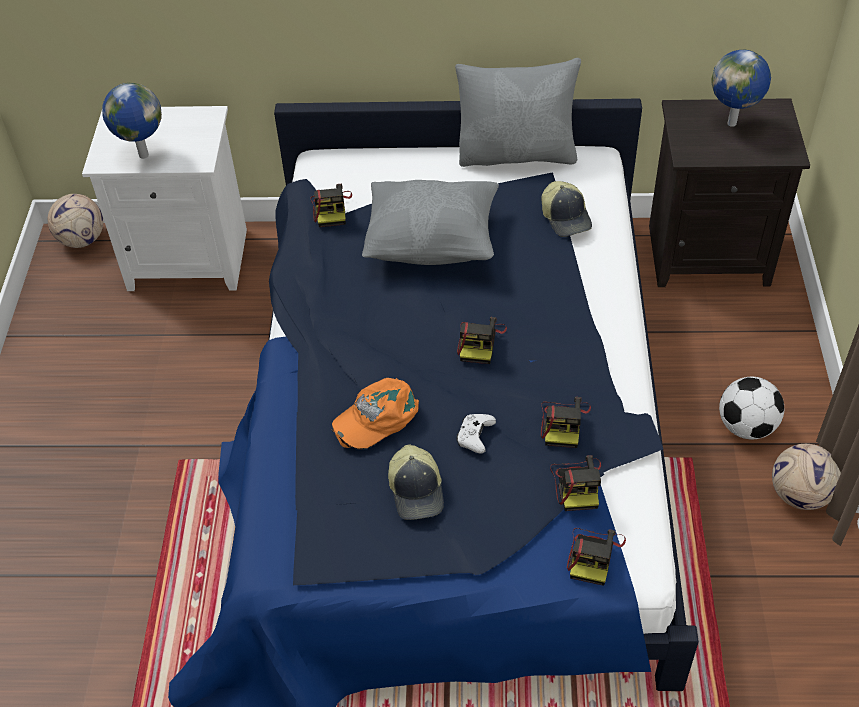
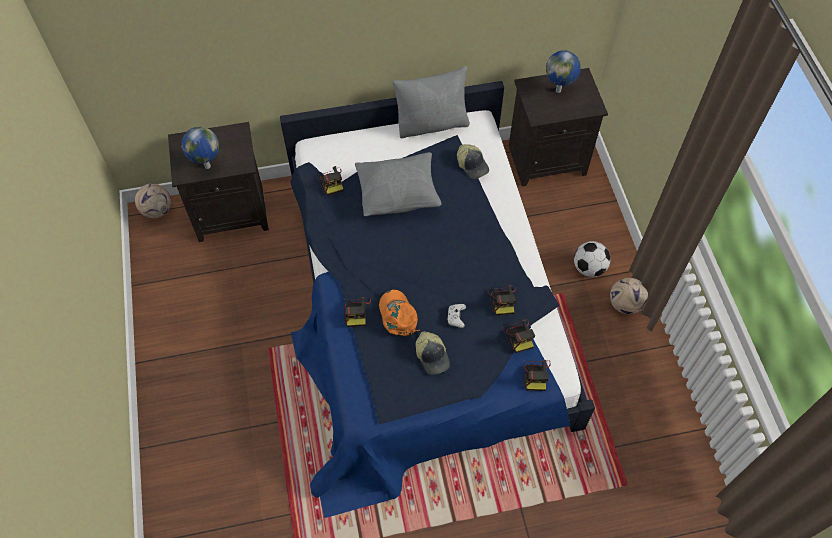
camera: 15 degrees left, 10 degrees up
white nightstand [82,106,247,291] -> black nightstand [168,122,269,242]
orange cap [332,378,419,450] -> orange cap turned 120 degrees clockwise [379,289,420,336]
camera [457,317,507,364] -> camera moved to [343,297,371,327]

